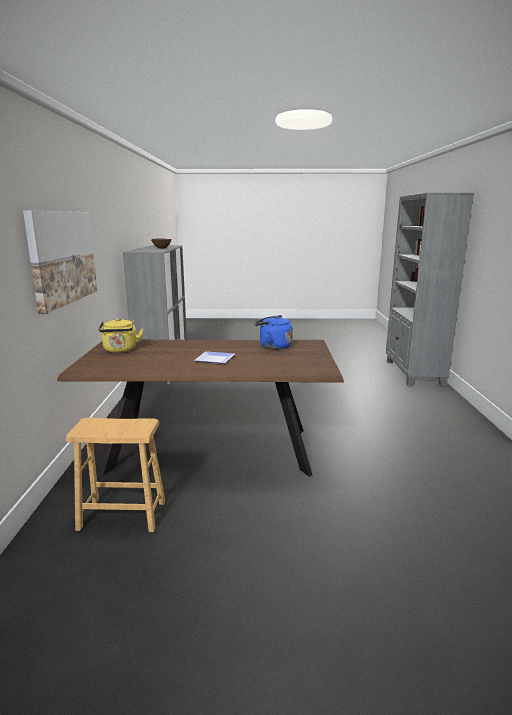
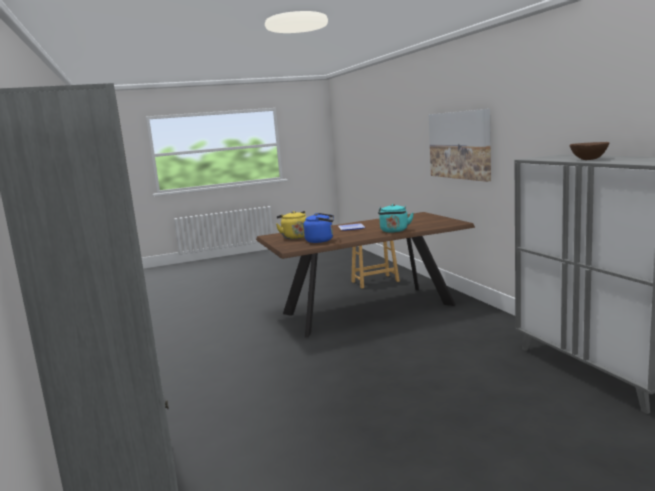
camera: 160 degrees right, 5 degrees down
yellow kettle [98,318,143,353] -> yellow kettle moved to [276,211,307,239]
none -> turquoise kettle [378,204,414,233]

